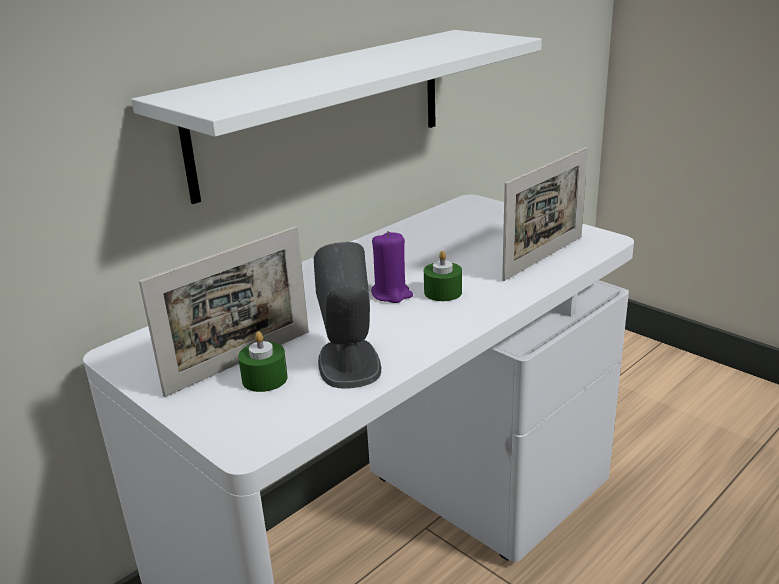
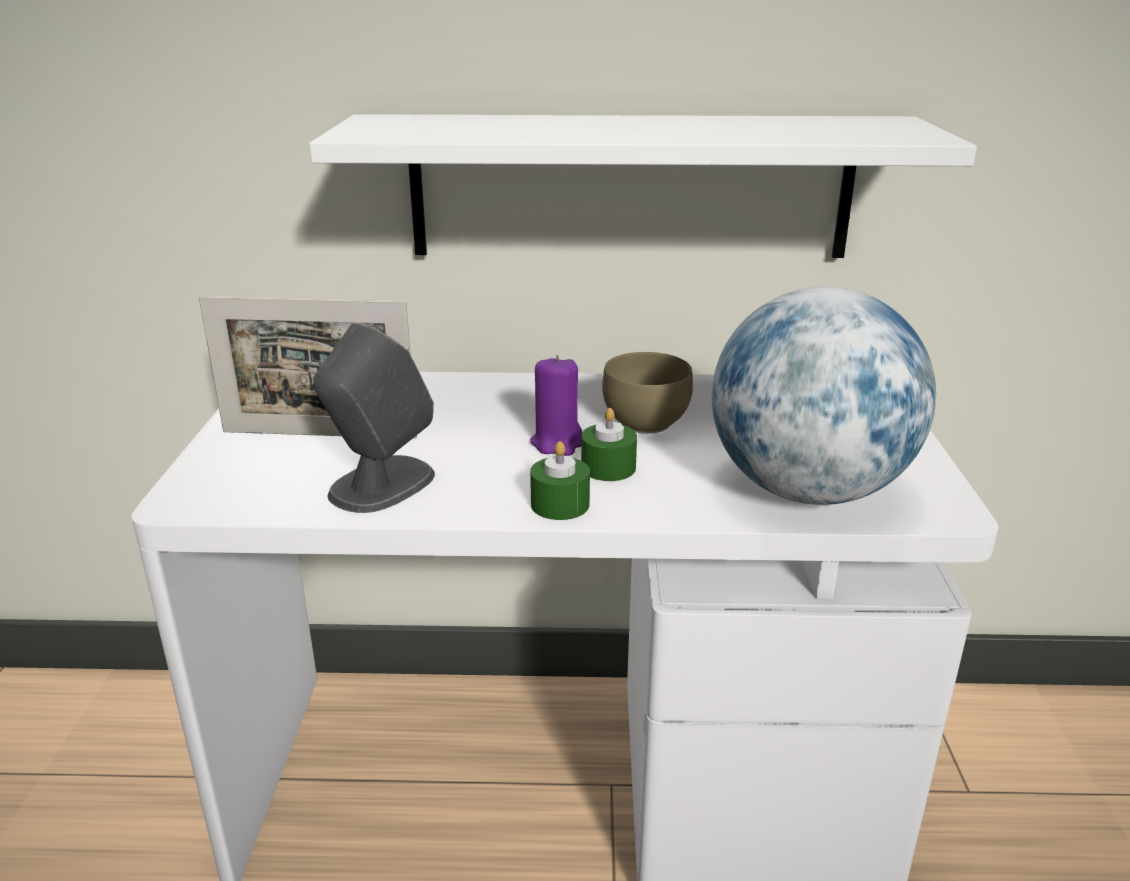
camera: 45 degrees right, 0 degrees up
green candle [238,331,288,392] -> green candle moved to [530,441,590,520]
picture frame [502,147,588,281] -> globe [712,287,936,505]
none -> brown bowl [602,352,693,434]

